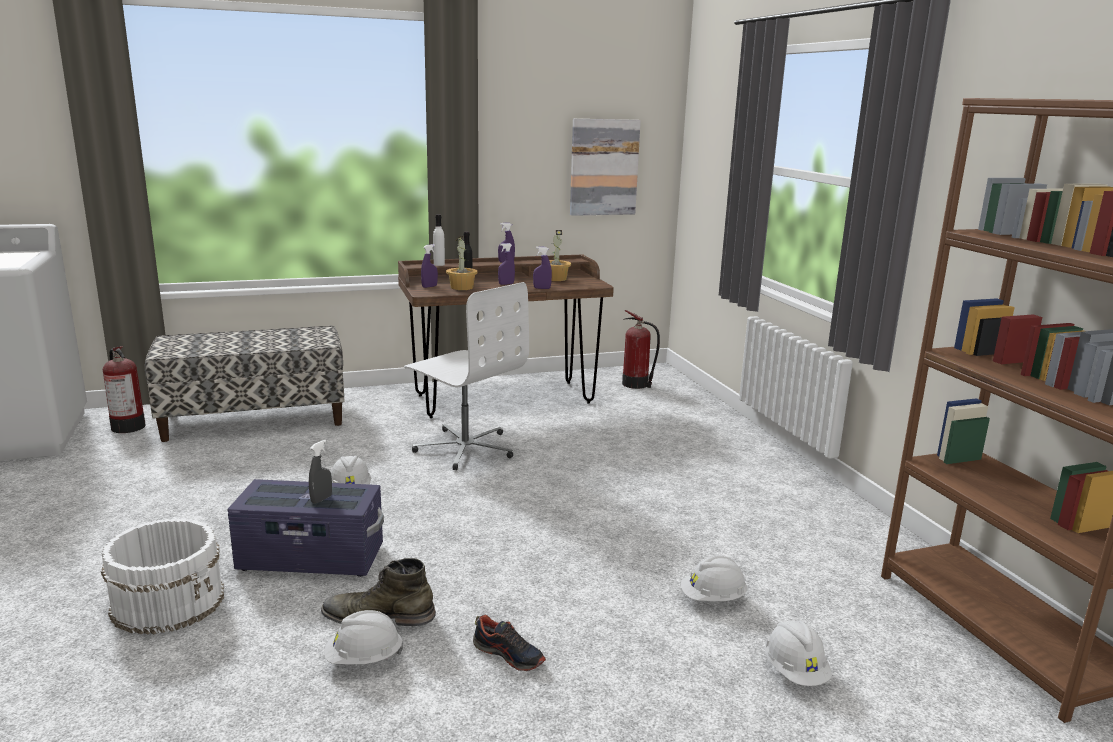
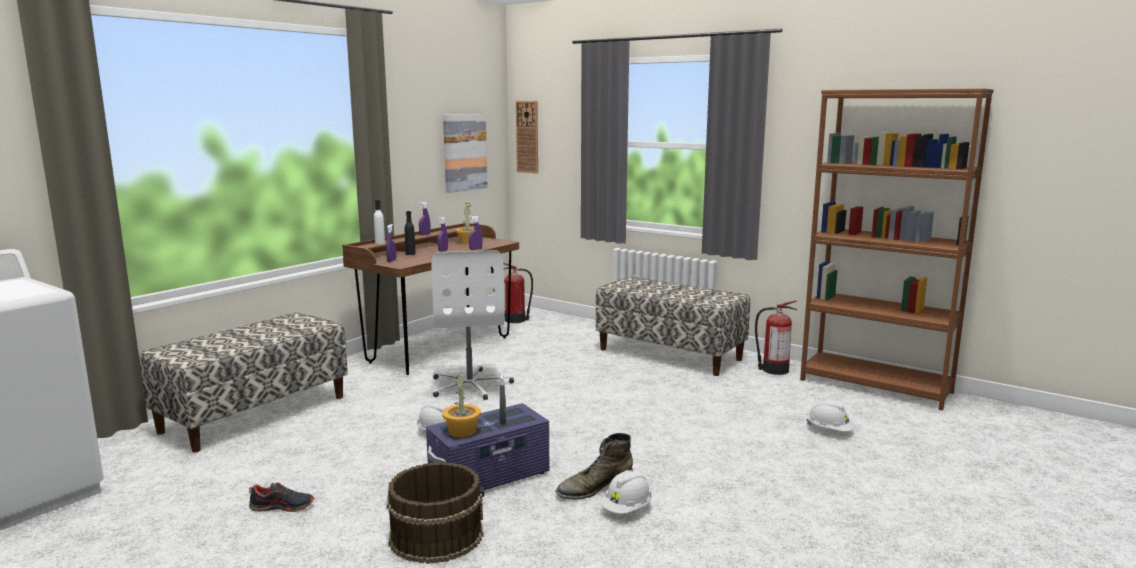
camera: 35 degrees left, 5 degrees down
white bucket [101,518,224,634] -> brown bucket [386,462,484,564]
fire extinguisher [103,346,146,433] -> fire extinguisher moved to [755,301,797,375]
white office chair [404,282,529,470] -> white office chair turned 75 degrees clockwise [431,250,514,400]
potted plant [446,236,478,290] -> potted plant moved to [443,371,481,437]
shoe [473,615,546,671] -> shoe moved to [249,482,314,512]
white hard hat [681,556,747,601] -> none
none -> wall clock [516,101,538,173]
none -> bench [596,277,750,376]

